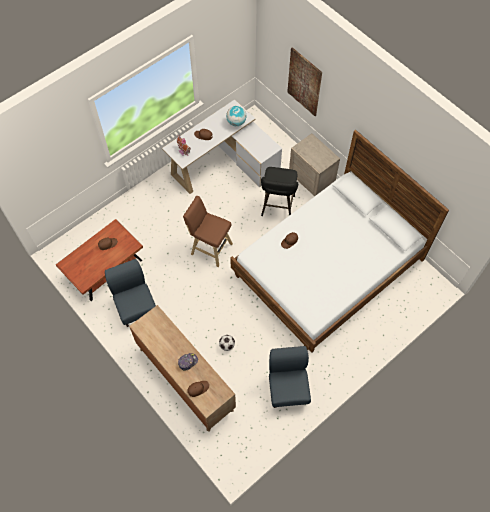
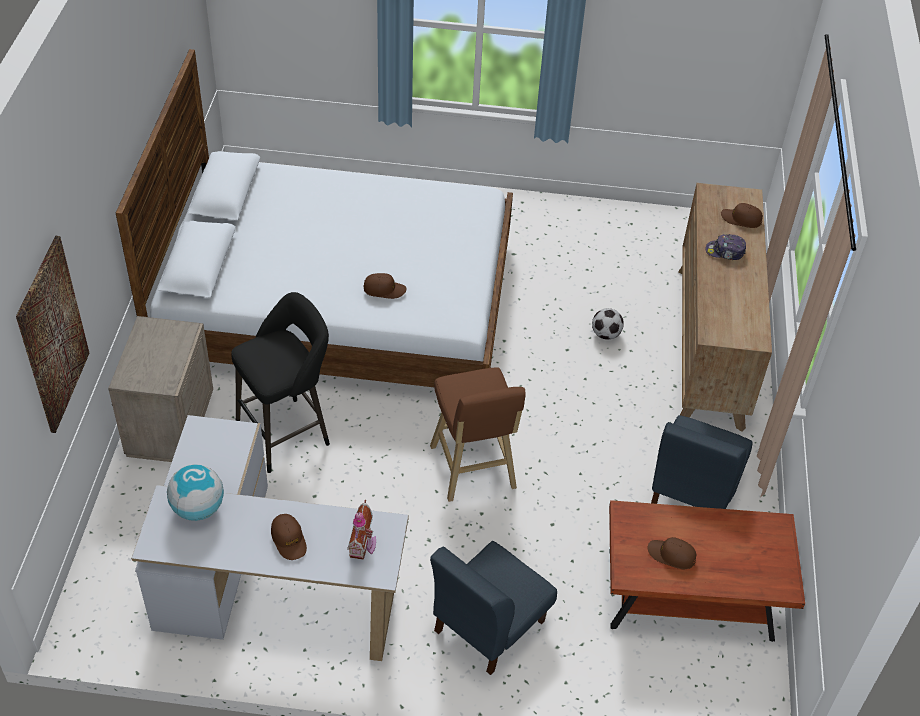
camera: 135 degrees left, 15 degrees down
blue chair [269,346,311,408] -> blue chair moved to [430,541,557,675]

